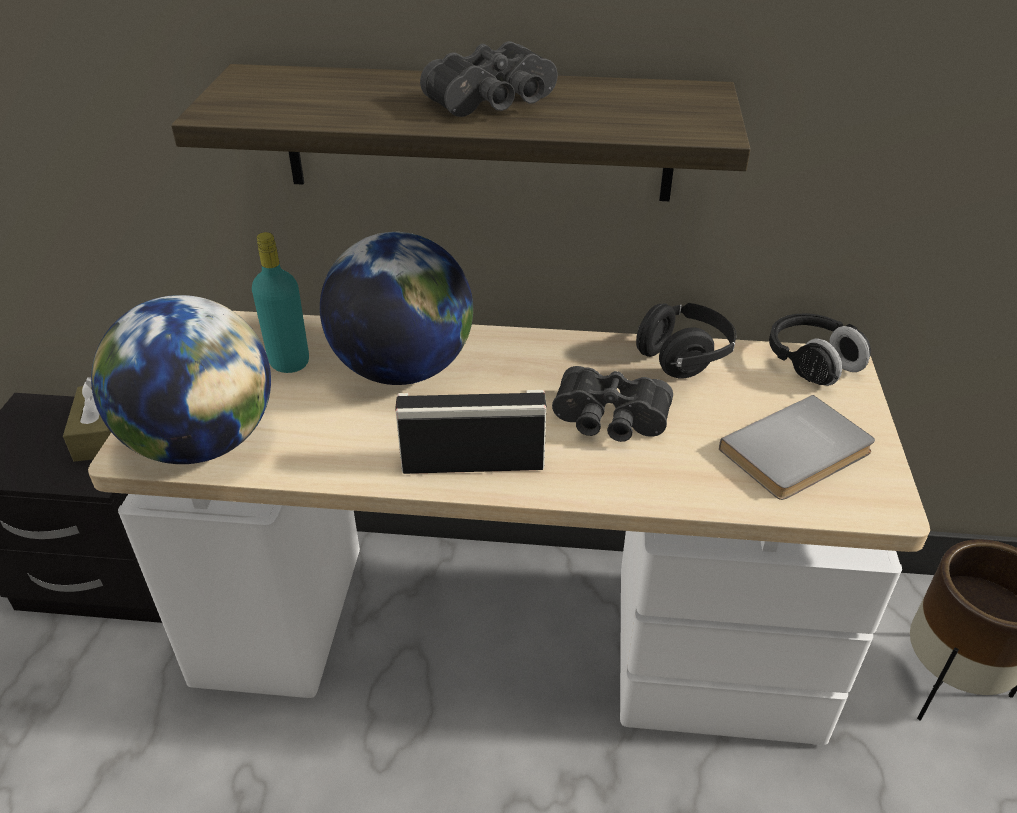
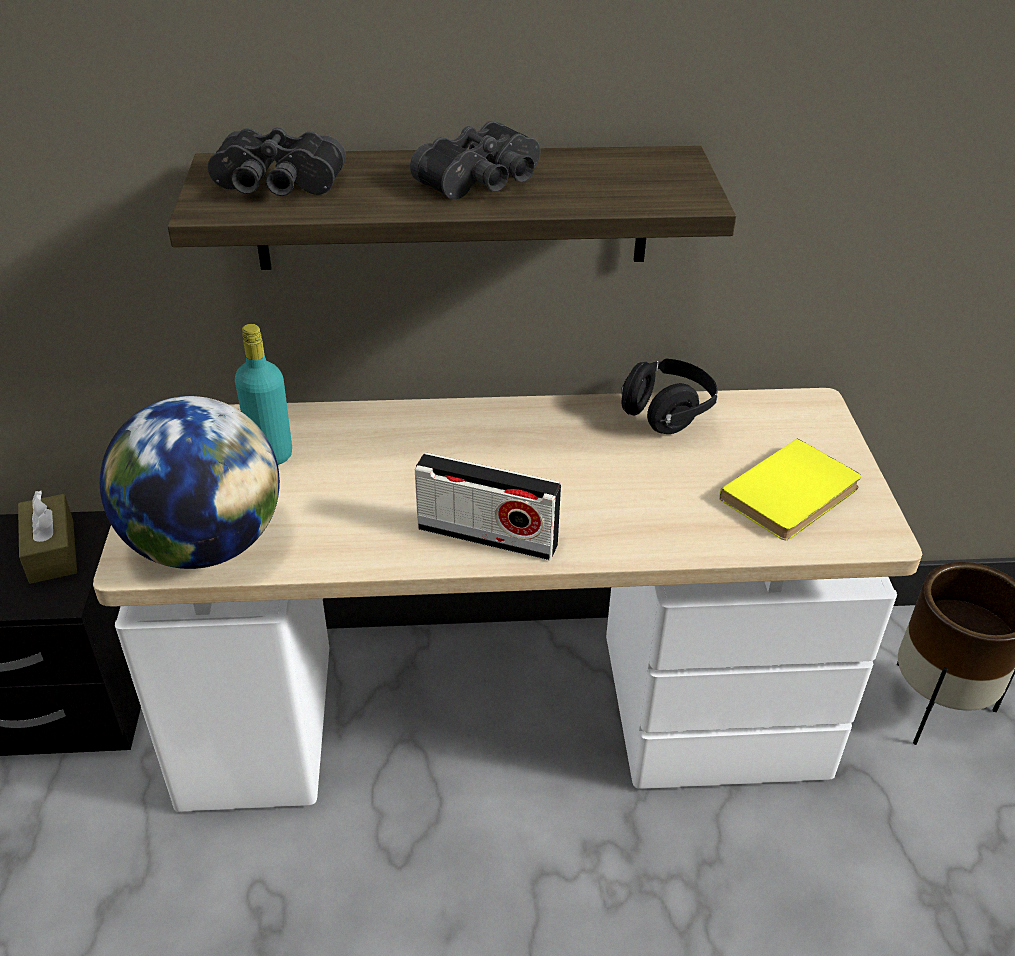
camera: 10 degrees left, 0 degrees up
globe [320,232,473,385] -> none
radio [395,390,546,474] -> radio turned 150 degrees counterclockwise [415,453,561,560]
black binoculars [552,366,673,442] -> black binoculars moved to [208,127,346,196]
grey book [719,395,875,500] -> yellow book [719,439,861,540]
black headphones [769,313,871,386] -> none

